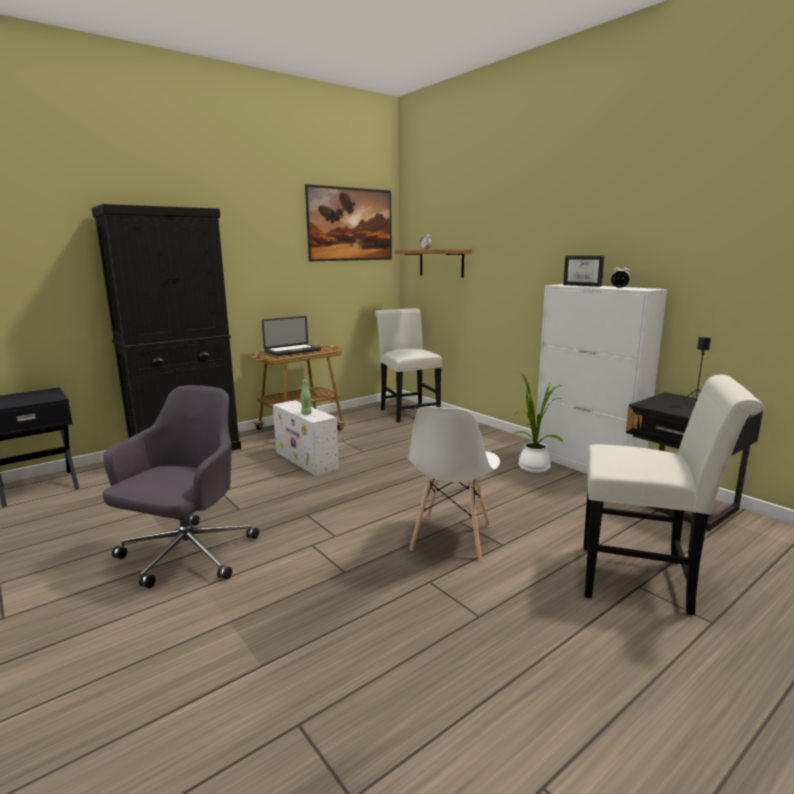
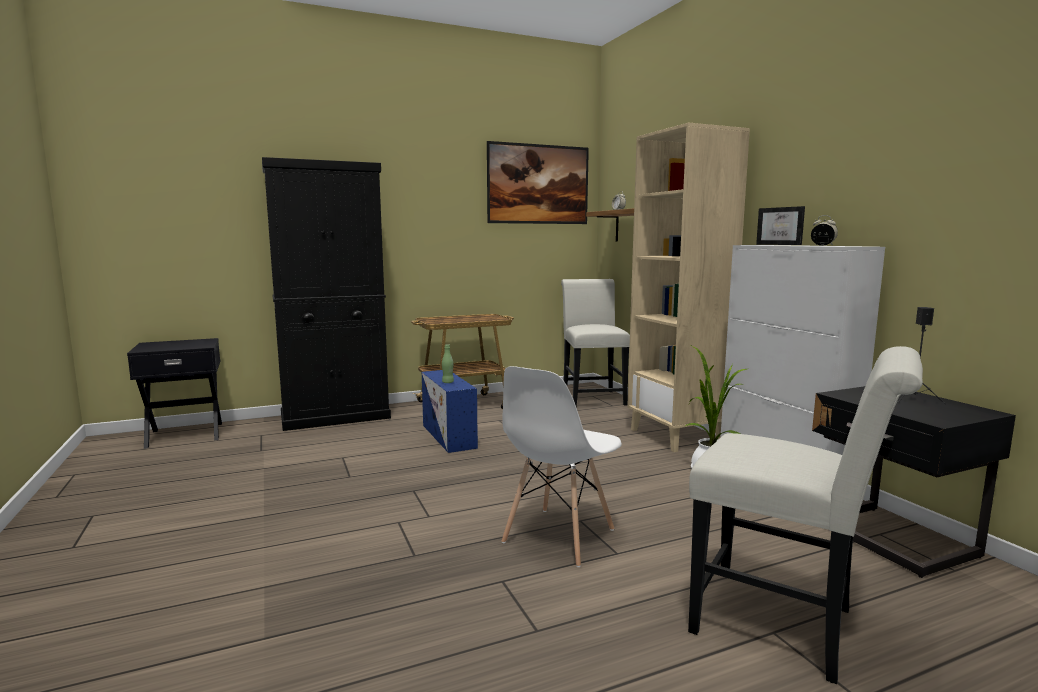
camera: 15 degrees right, 5 degrees down
grey office chair [103,385,259,588] -> none
laptop [262,316,321,356] -> none
white storage box [273,400,339,476] -> blue storage box [422,370,478,453]
none -> beige bookcase [627,122,750,452]

